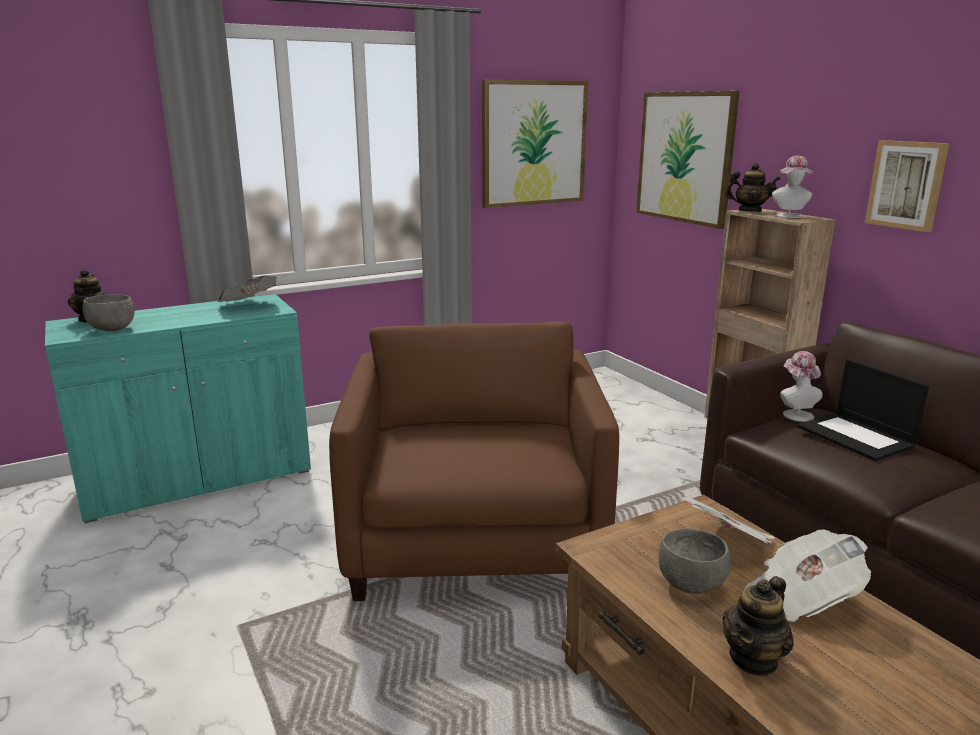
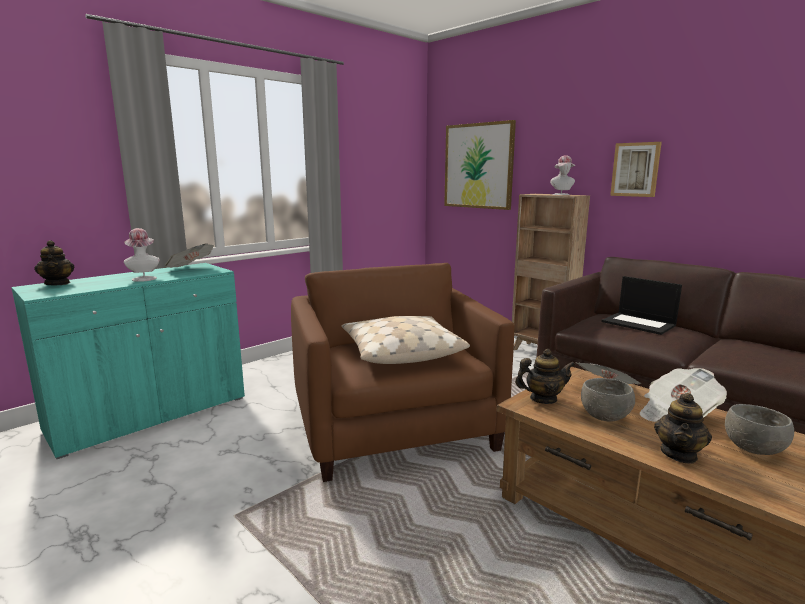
camera: 15 degrees left, 5 degrees down
grey bowl [82,294,135,331] -> grey bowl moved to [725,404,794,455]
picture [482,79,588,208] -> none
teapot [725,163,780,212] -> teapot moved to [515,349,575,404]
hat [780,351,823,422] -> hat moved to [124,228,160,282]
none -> beige pillow [341,316,470,364]

